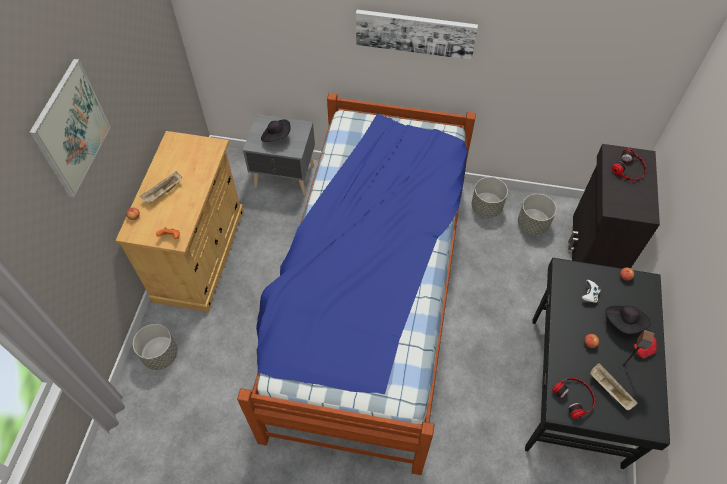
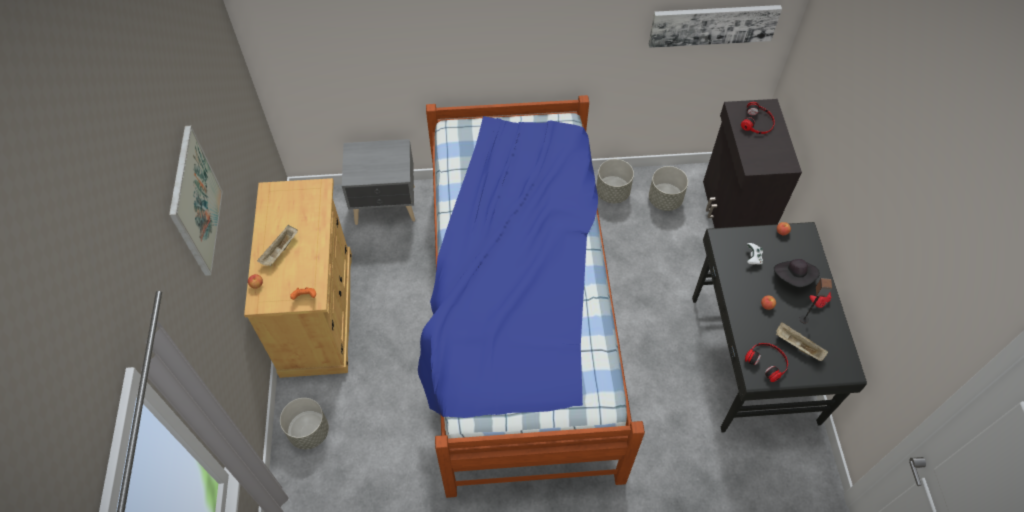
camera: 15 degrees left, 0 degrees up
black hat [261,119,291,142] -> none
picture [356,10,478,60] -> picture moved to [649,5,782,48]

